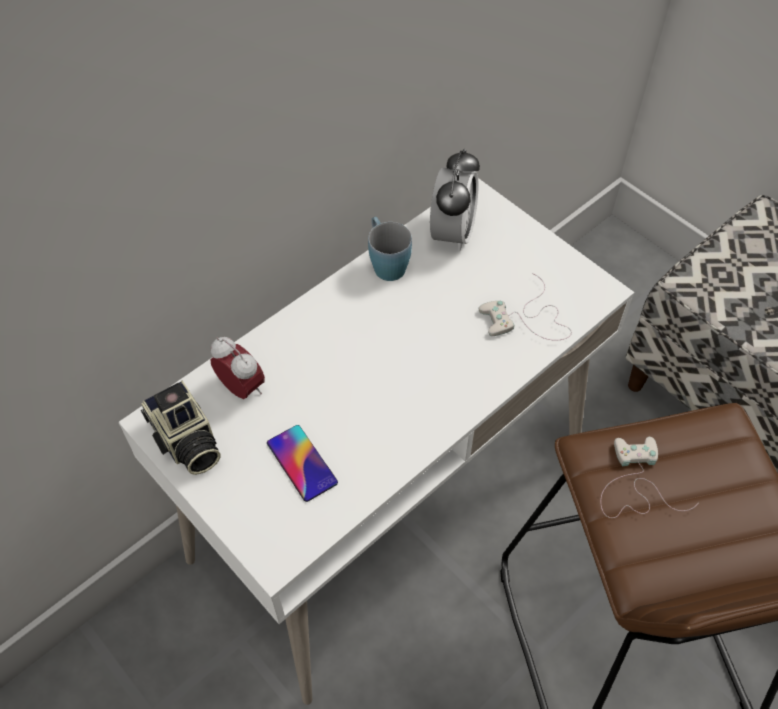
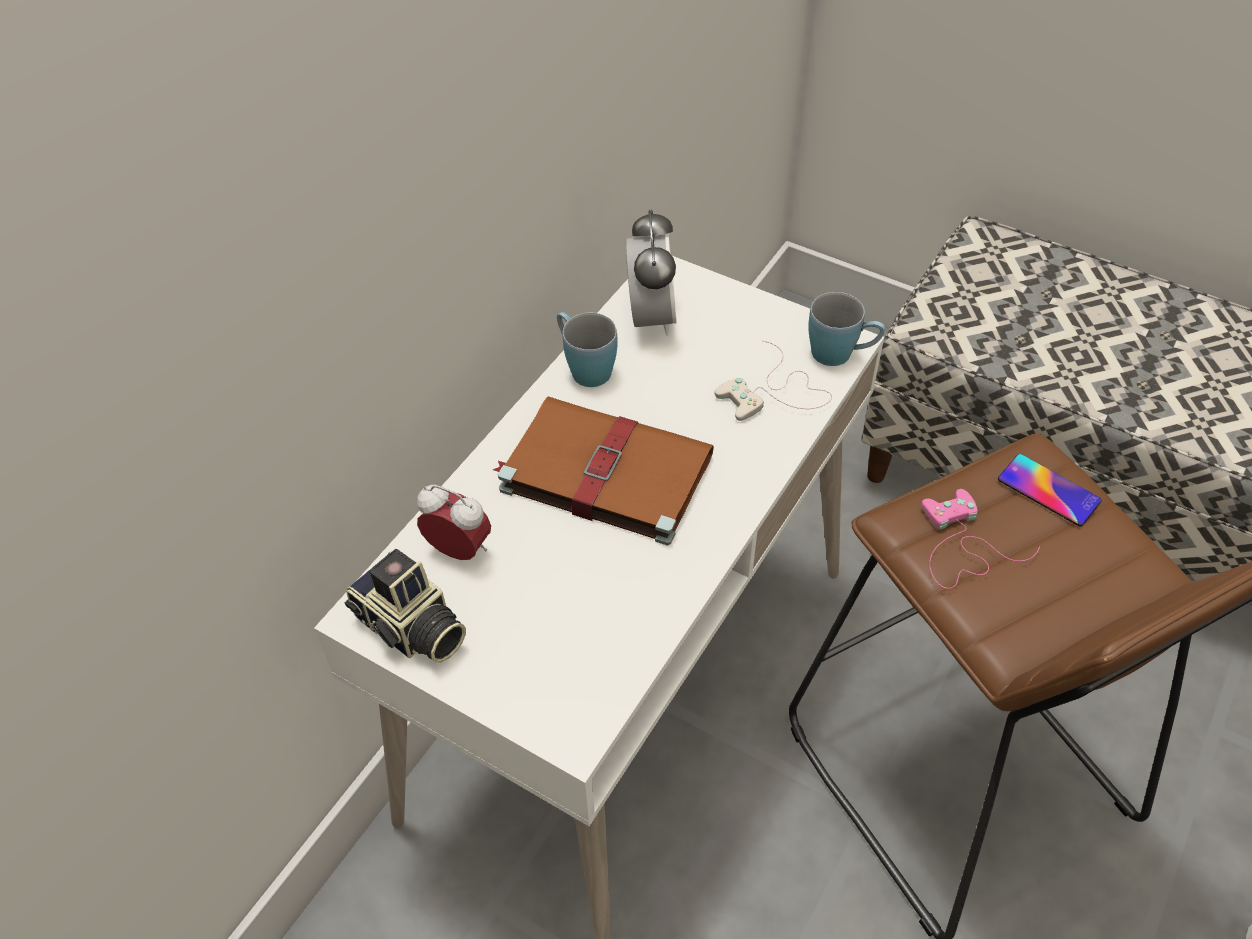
camera: 15 degrees left, 5 degrees down
phone [267,425,338,502] -> phone moved to [998,454,1102,526]
white game controller [600,437,699,518] -> pink game controller [921,489,1040,589]
none -> brown book [493,396,714,546]
none -> blue mug [808,292,885,366]

